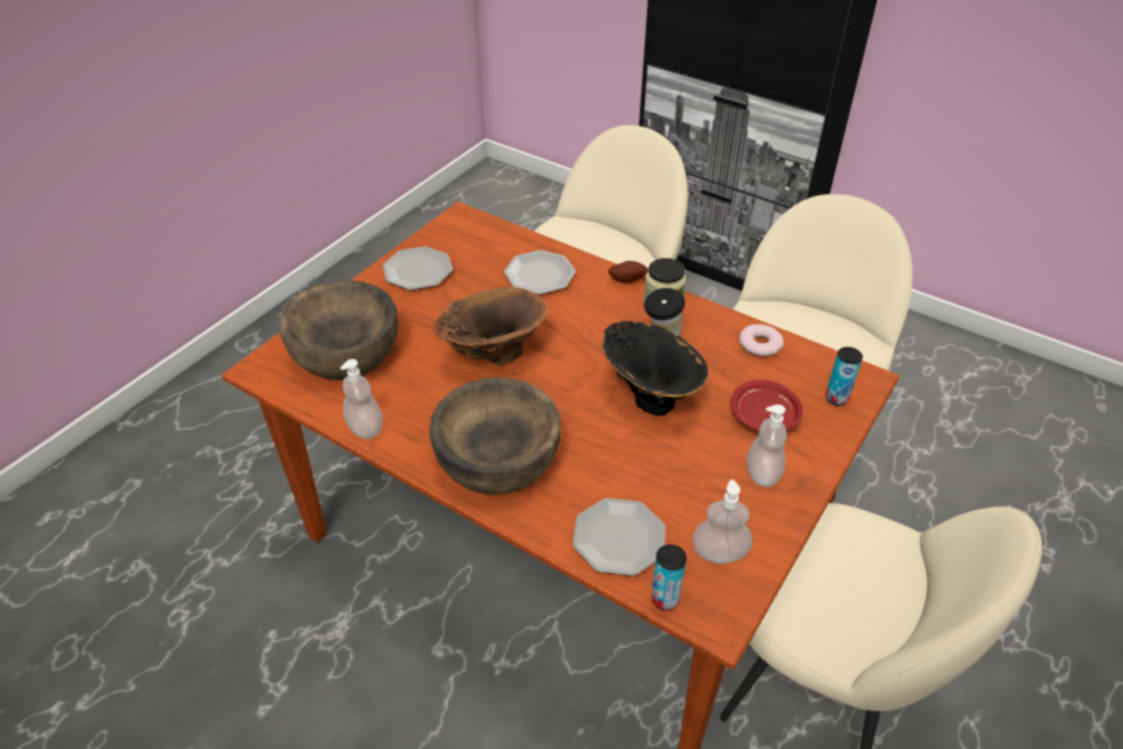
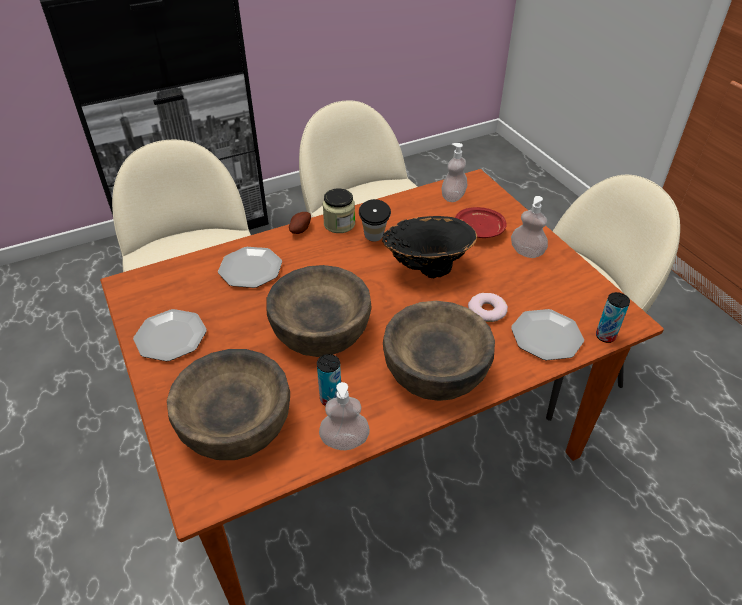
camera: 60 degrees left, 0 degrees up
brown vase [434,287,547,365] -> brown bowl [267,265,371,357]
soap dispenser [692,480,752,564] -> soap dispenser moved to [441,143,467,202]
donut [739,324,784,356] -> donut moved to [468,293,508,322]
can [826,347,863,406] -> can moved to [317,354,341,406]

